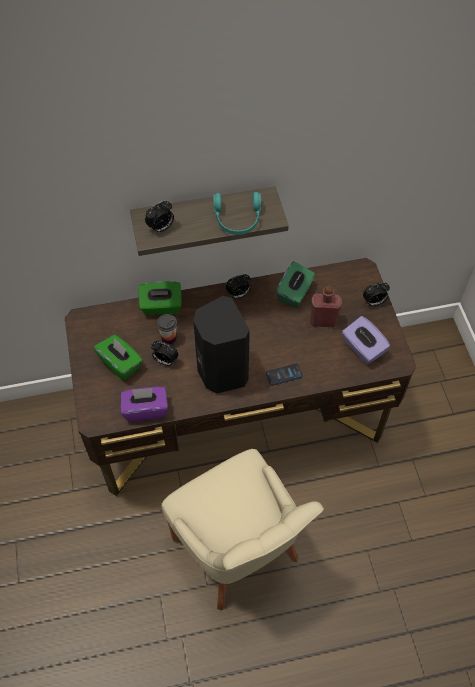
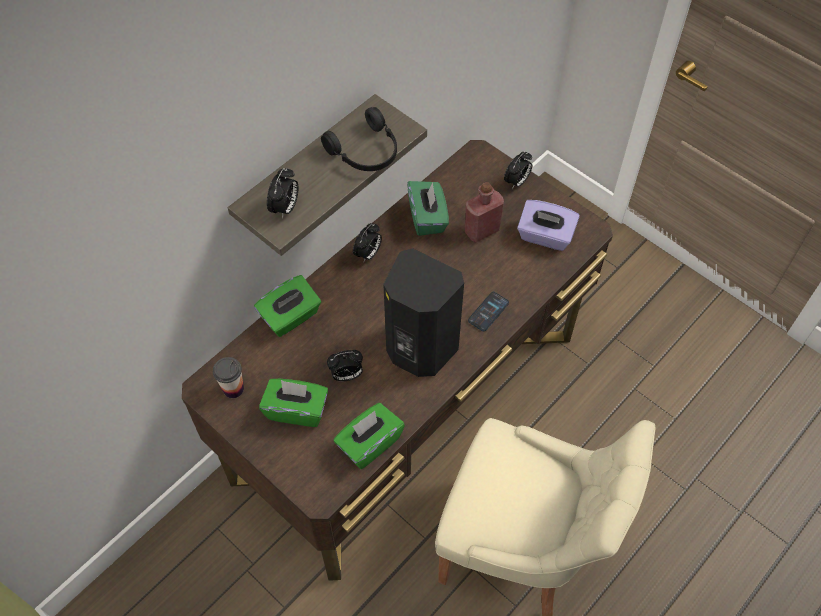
camera: 35 degrees left, 0 degrees up
purple tissue box [121,387,168,422] -> green tissue box [334,403,405,469]
cup [157,314,177,345] -> cup moved to [213,357,244,398]
turquoise headphones [213,192,261,235] -> black headphones [321,107,397,171]

